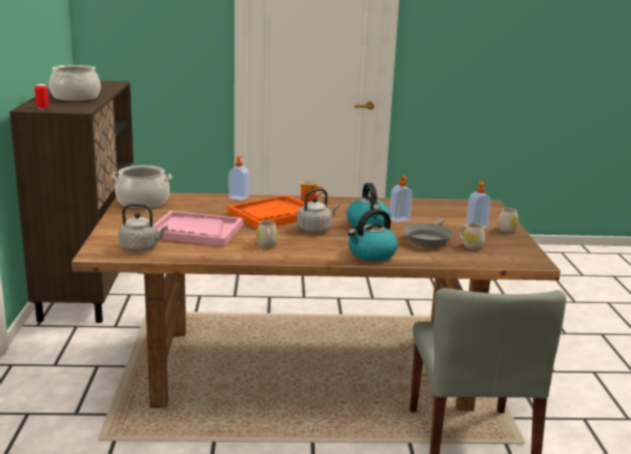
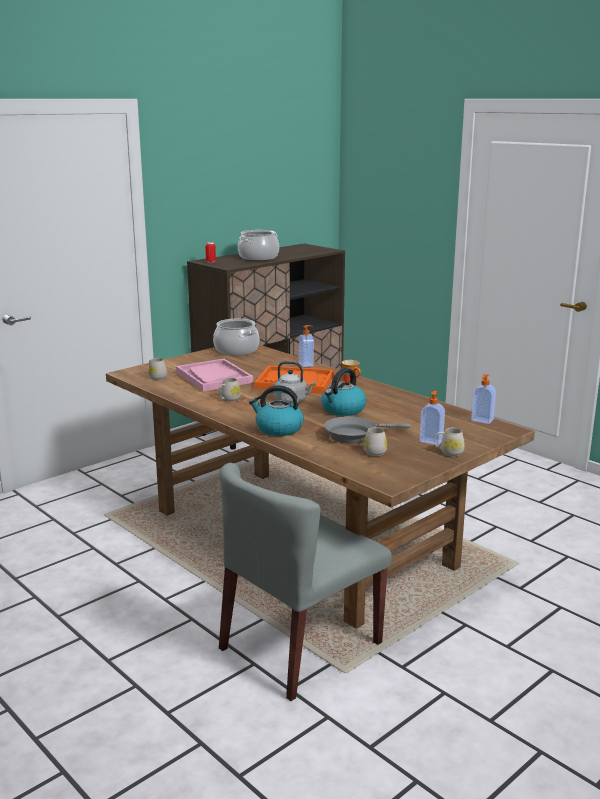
camera: 50 degrees right, 0 degrees up
grey kettle [119,203,168,251] -> white mug [148,358,167,380]
soap dispenser [390,176,412,222] -> soap dispenser moved to [471,374,496,424]

